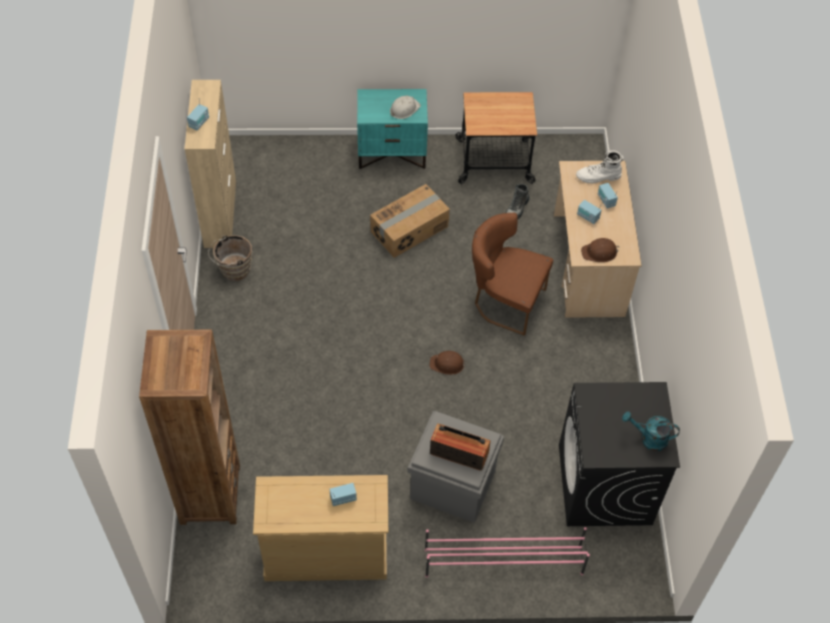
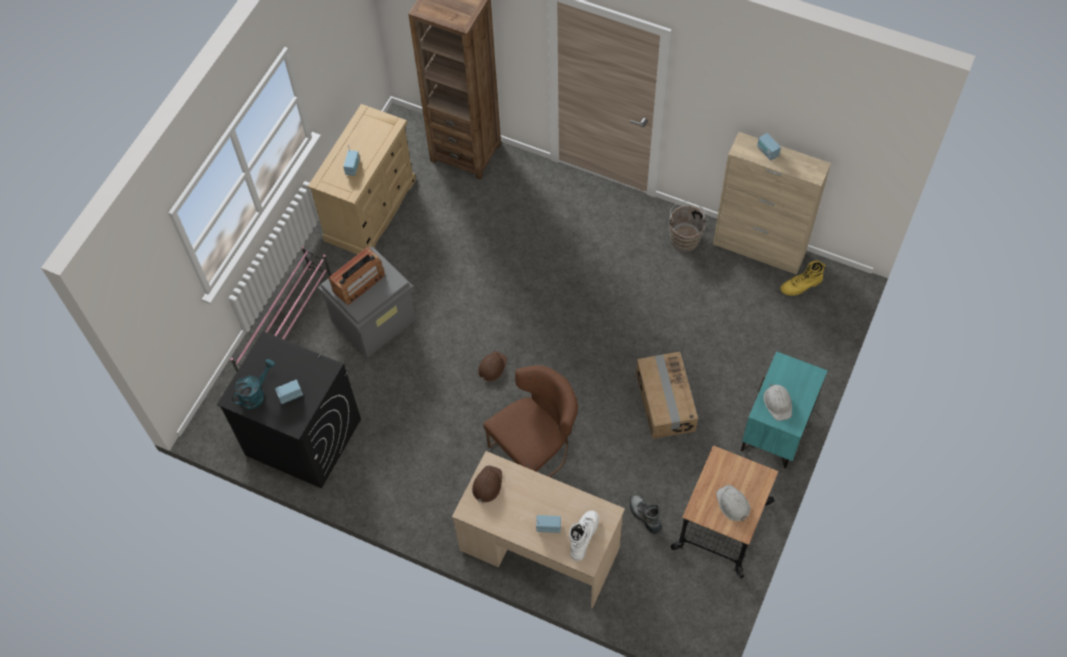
camera: 120 degrees right, 5 degrees up
radio [577,200,602,224] -> radio moved to [275,379,303,404]
none -> white hard hat [716,485,750,521]
none -> yellow boot [780,260,826,296]

